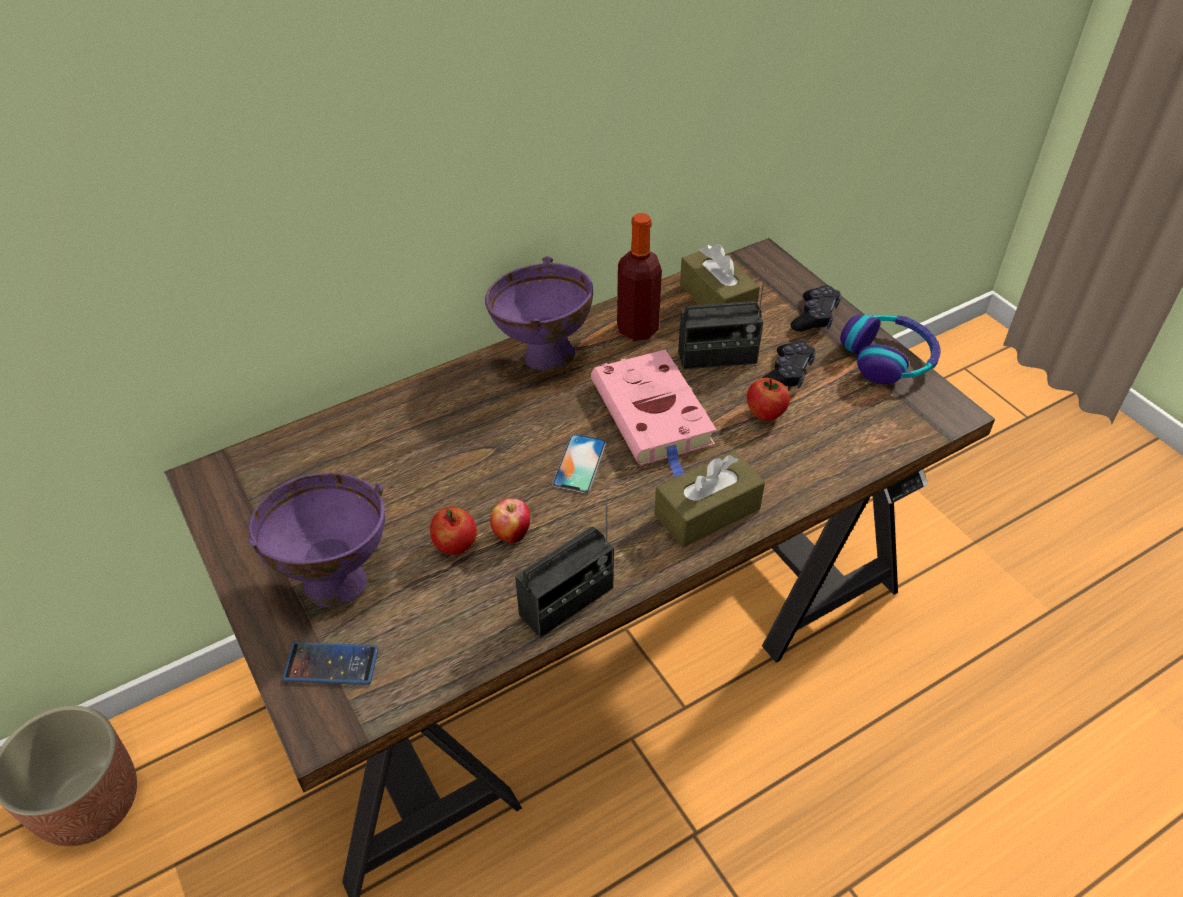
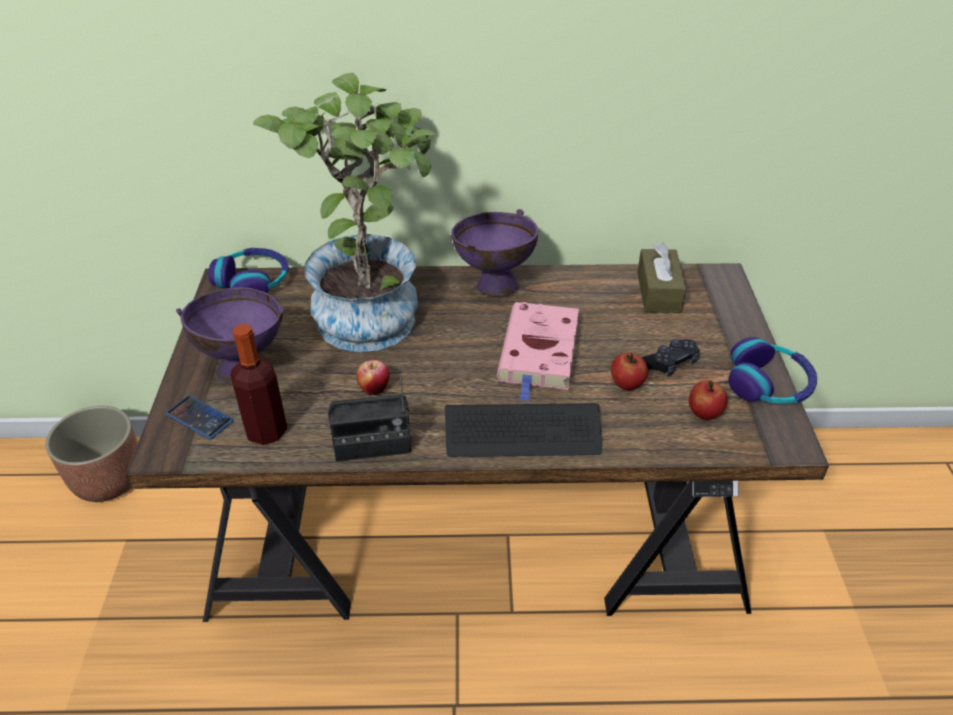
camera: 30 degrees right, 5 degrees down
apple [430,507,477,555] -> apple moved to [689,380,727,420]
phone [552,434,606,493] -> none
bottle [617,213,662,341] -> bottle moved to [230,324,288,445]
brown tissue box [654,451,765,548] -> keyboard [445,403,602,457]
radio [678,269,766,369] -> none
black game controller [791,285,841,332] -> none
none -> headphones [208,248,289,293]
none -> potted plant [253,73,437,352]

